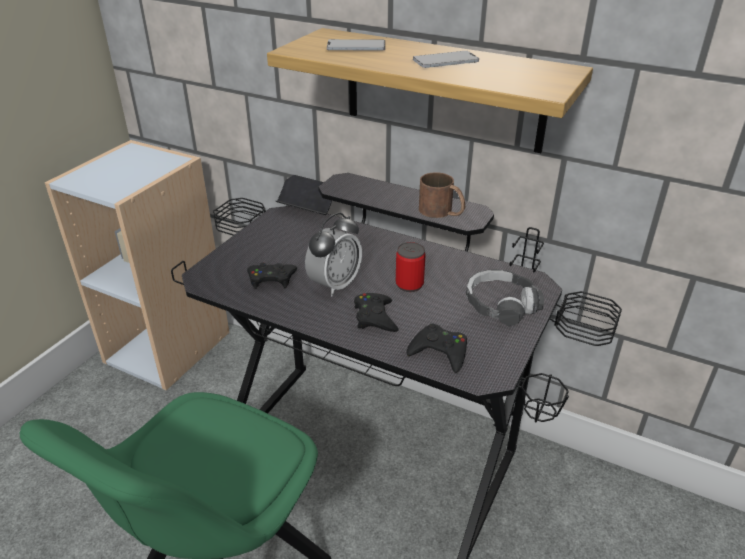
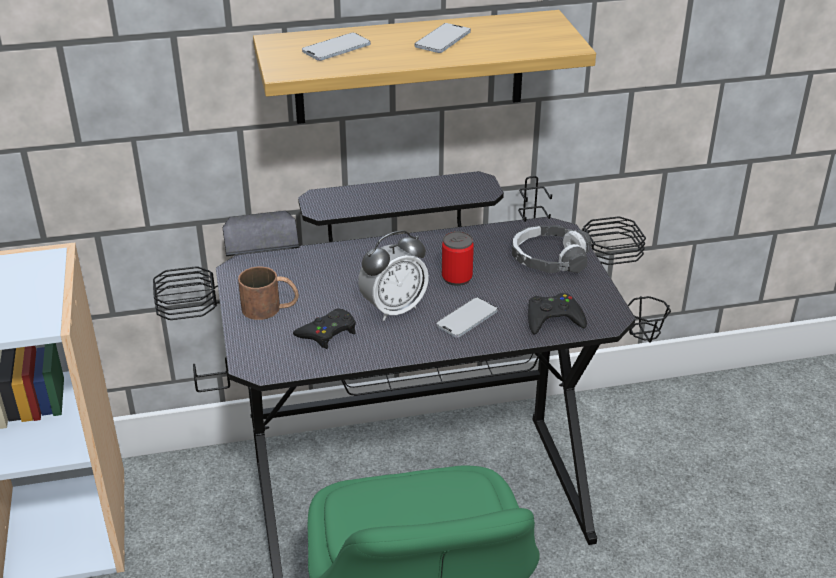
camera: 40 degrees left, 0 degrees up
alarm clock [305,213,362,296] -> alarm clock turned 60 degrees clockwise [358,231,429,321]
black game controller [354,293,399,332] -> phone [436,297,498,338]
brown mug [419,172,465,218] -> brown mug moved to [238,267,299,320]

